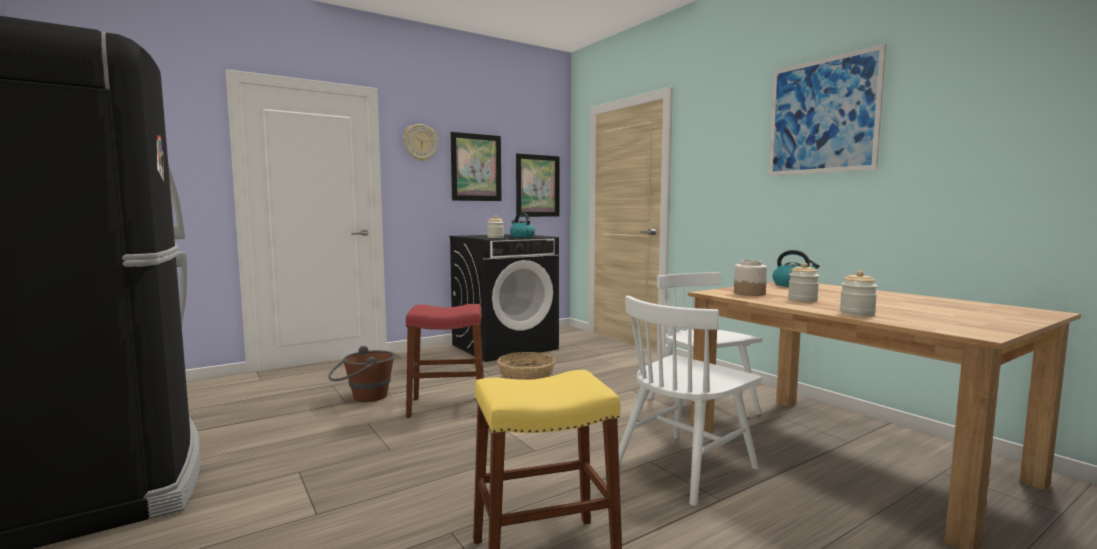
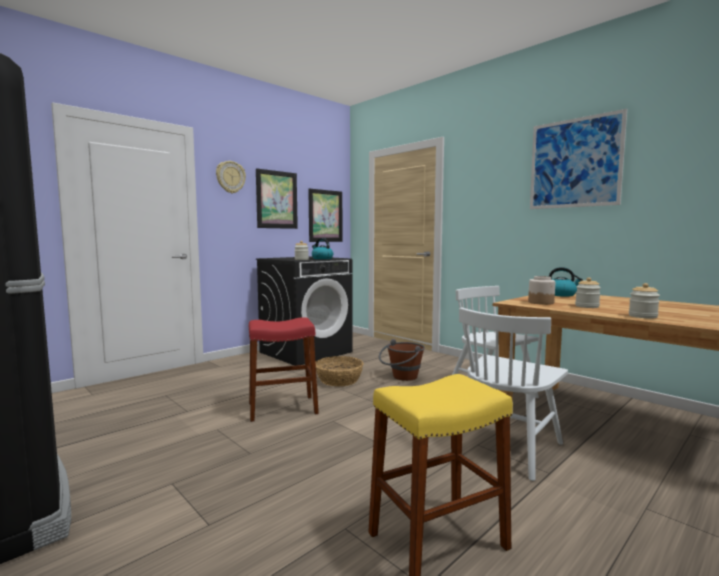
camera: 10 degrees left, 0 degrees up
brown bucket [328,346,395,402] -> brown bucket moved to [379,339,425,381]

